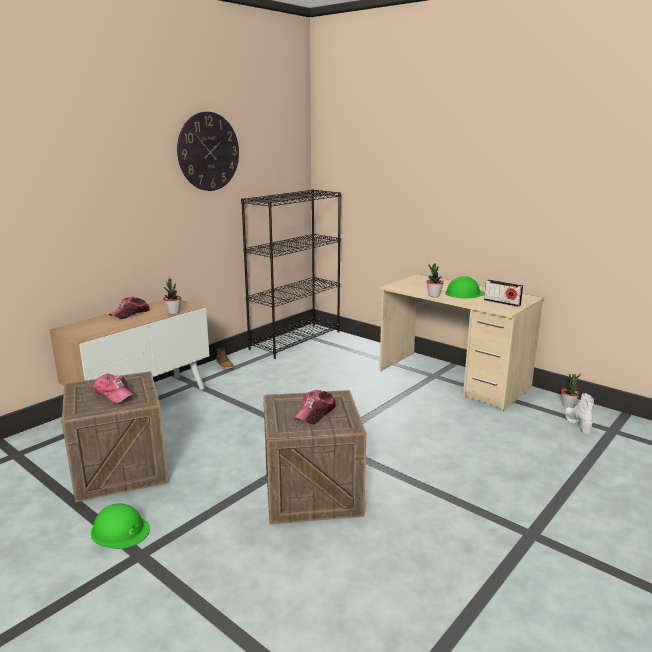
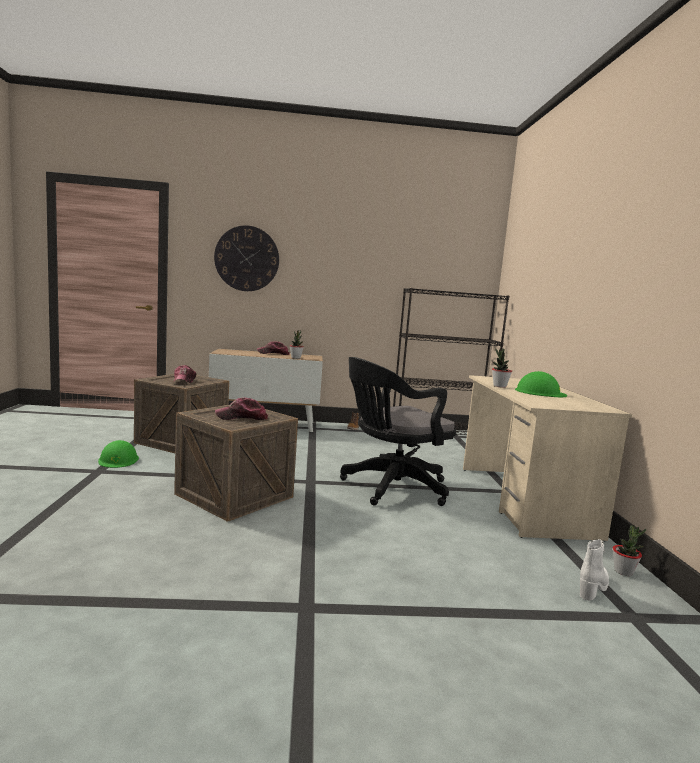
camera: 45 degrees right, 10 degrees down
wall clock [177,112,239,191] -> wall clock moved to [214,225,279,291]
radio [484,279,523,307] -> none
none -> black office chair [340,357,456,506]

